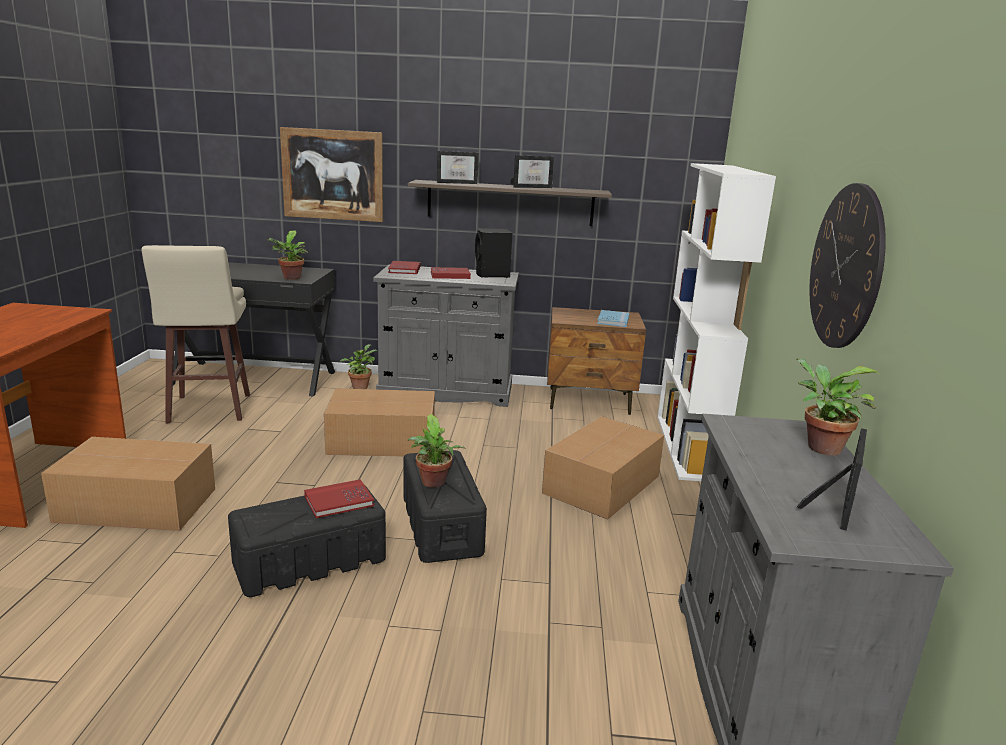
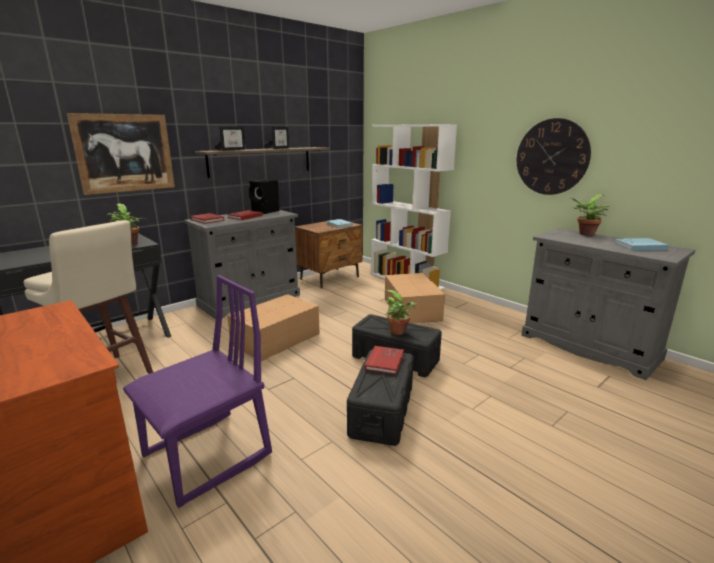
camera: 45 degrees left, 0 degrees up
cardboard box [41,437,215,531] -> purple chair [123,275,272,508]
potted plant [340,344,377,389] -> none
picture frame [796,428,867,531] -> blue book [614,238,669,251]

